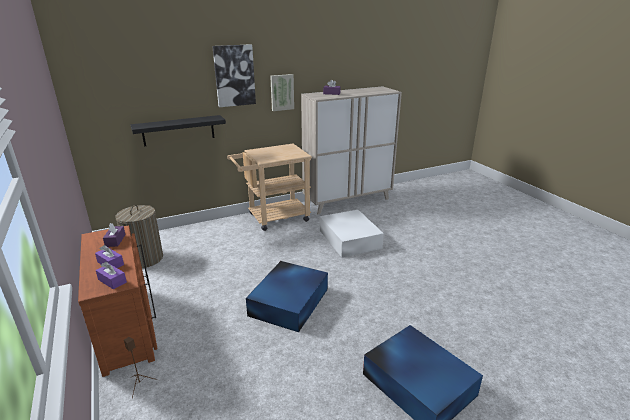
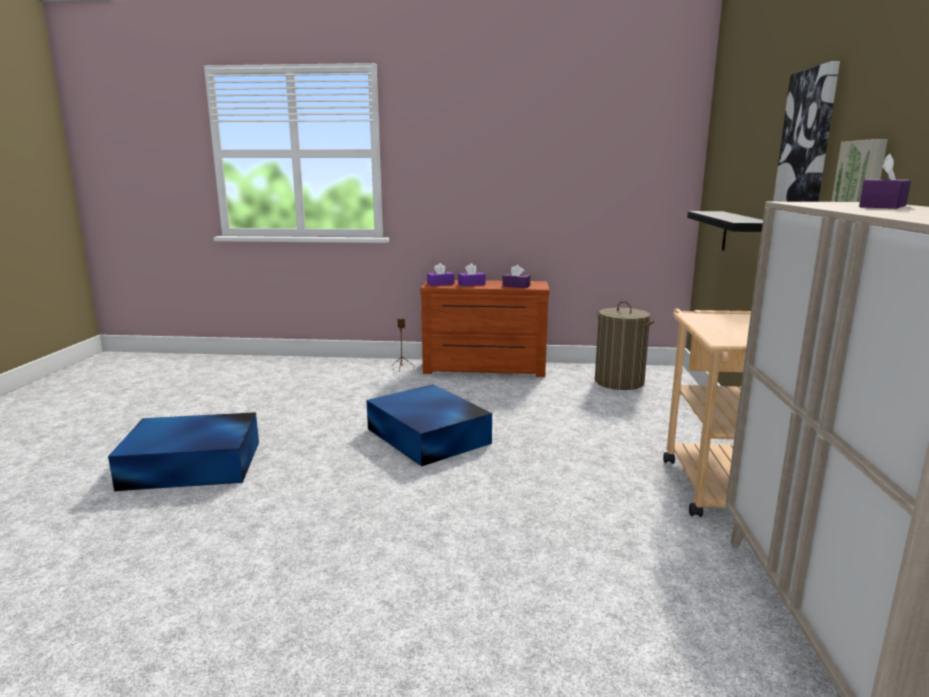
camera: 120 degrees right, 10 degrees down
white storage box [320,210,384,257] -> none

